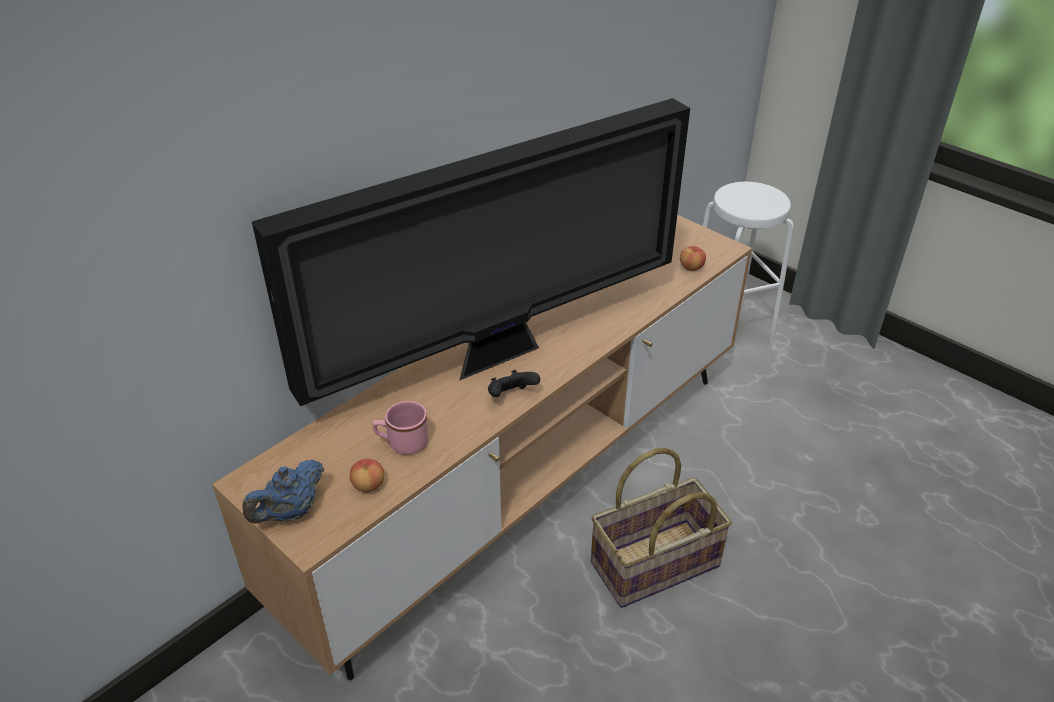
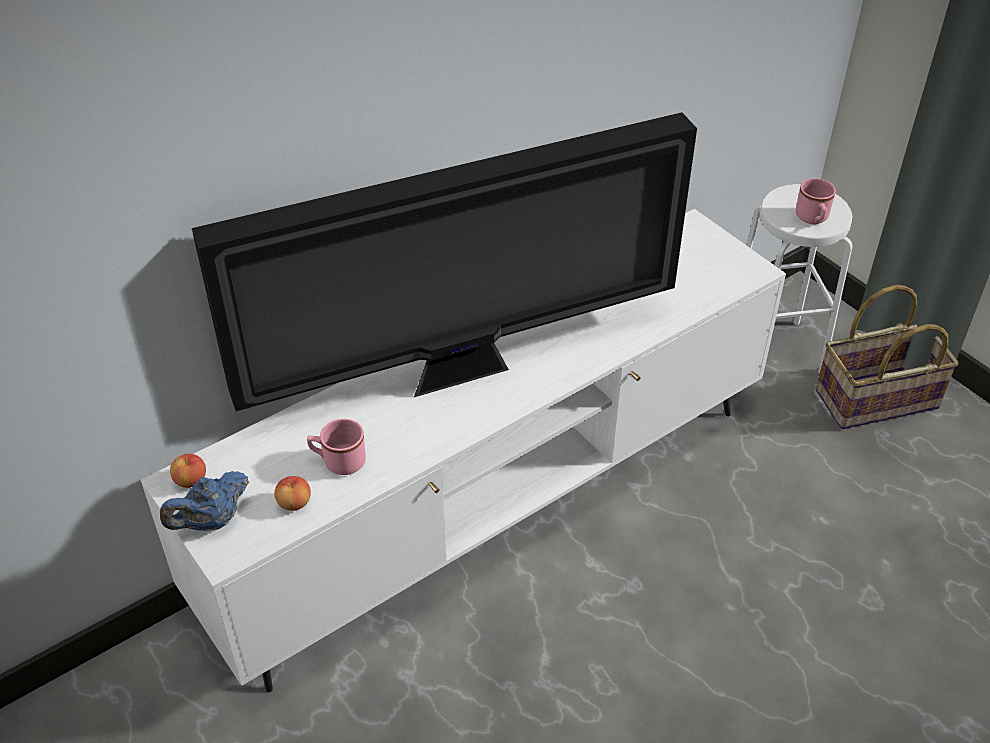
camera: 10 degrees right, 5 degrees up
brown tv stand [212,215,752,680] -> white tv stand [141,209,786,692]
black game controller [488,370,540,397] -> none
basket [591,448,732,608] -> basket moved to [815,285,959,429]
apple [680,245,706,271] -> apple moved to [170,454,206,488]
none -> pink mug [796,178,836,224]

